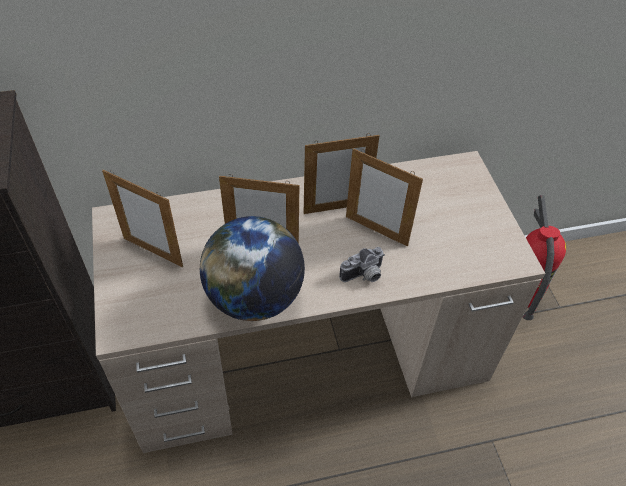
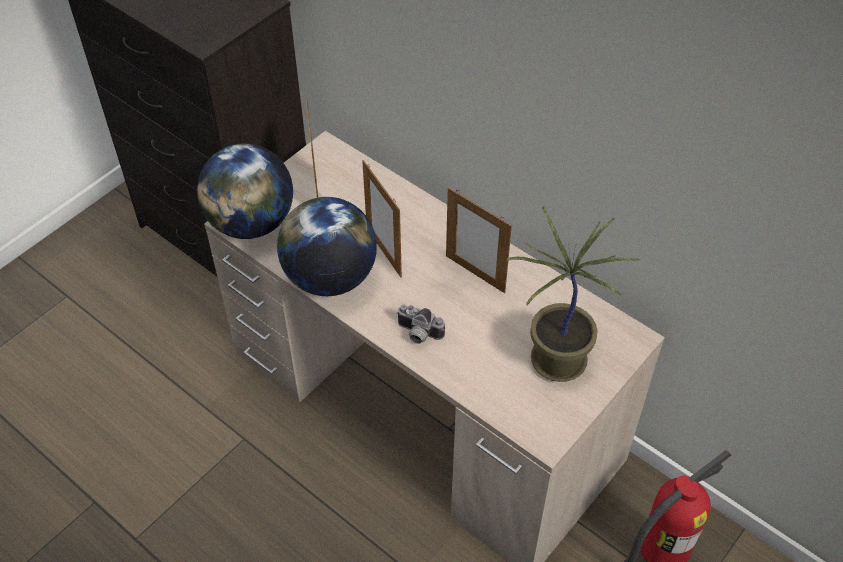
camera: 55 degrees right, 0 degrees up
picture frame [346,148,423,247] -> none
none -> globe [197,143,293,239]
none -> potted plant [506,205,640,382]

